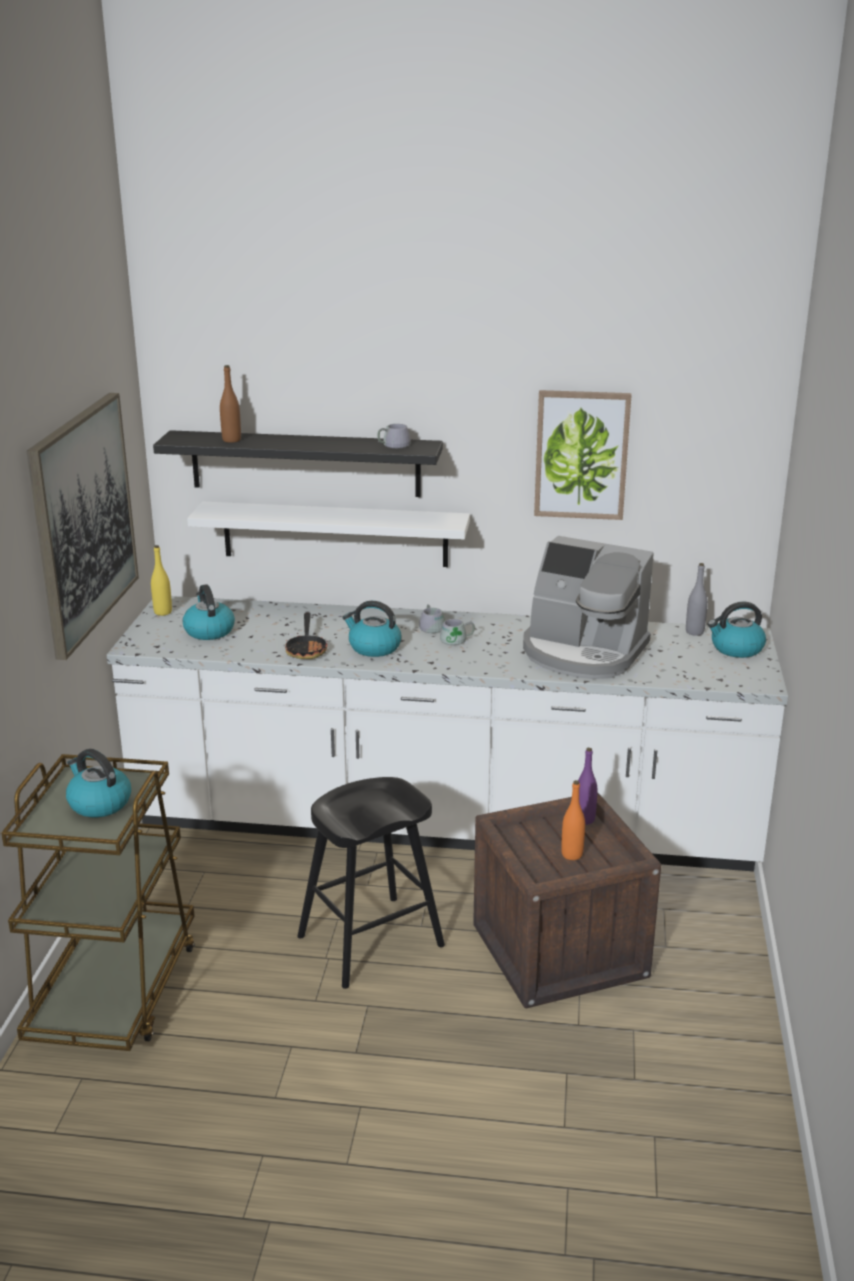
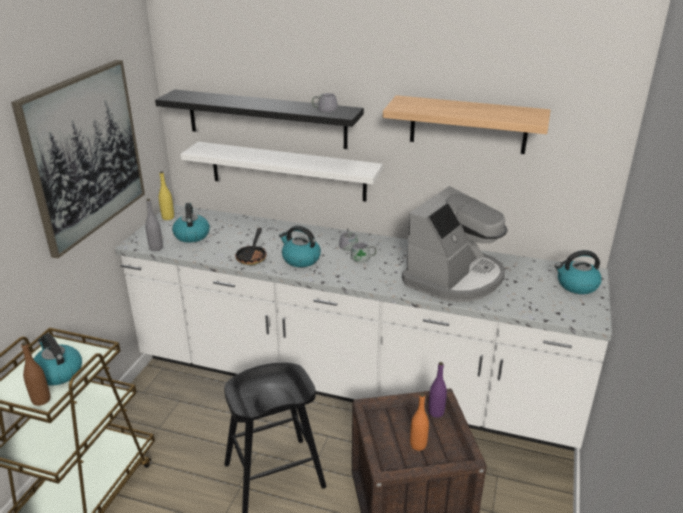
camera: 10 degrees right, 5 degrees up
brown bottle [220,365,241,443] -> brown bottle moved to [21,342,50,406]
coffee machine [523,536,654,679] -> coffee machine turned 90 degrees counterclockwise [402,186,508,302]
picture [534,390,631,520] -> shelf [383,95,551,154]
grey bottle [686,563,708,636] -> grey bottle moved to [145,199,163,251]

